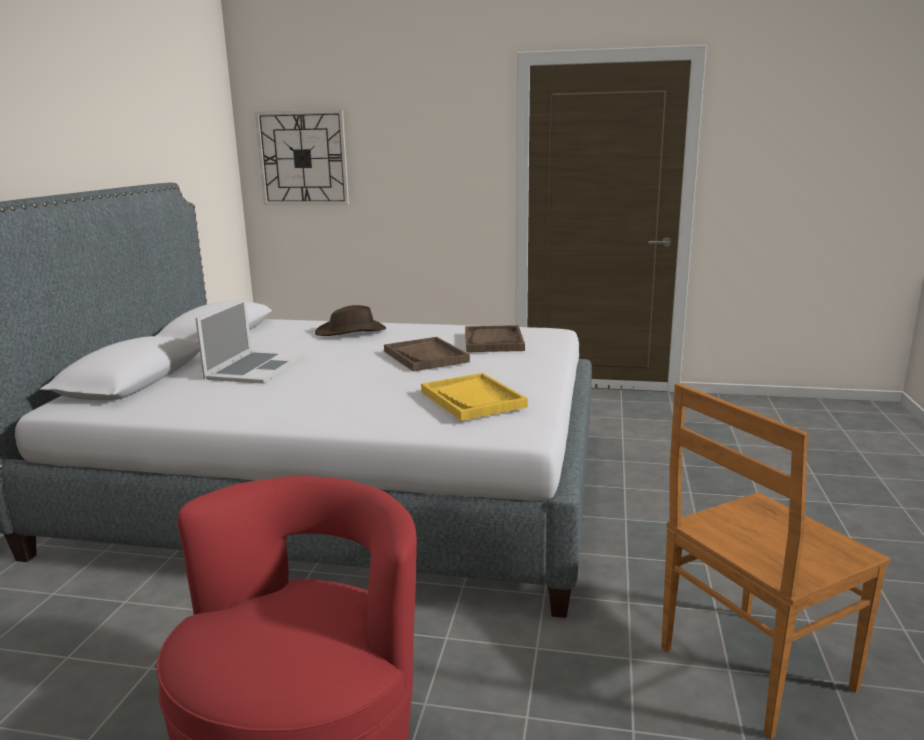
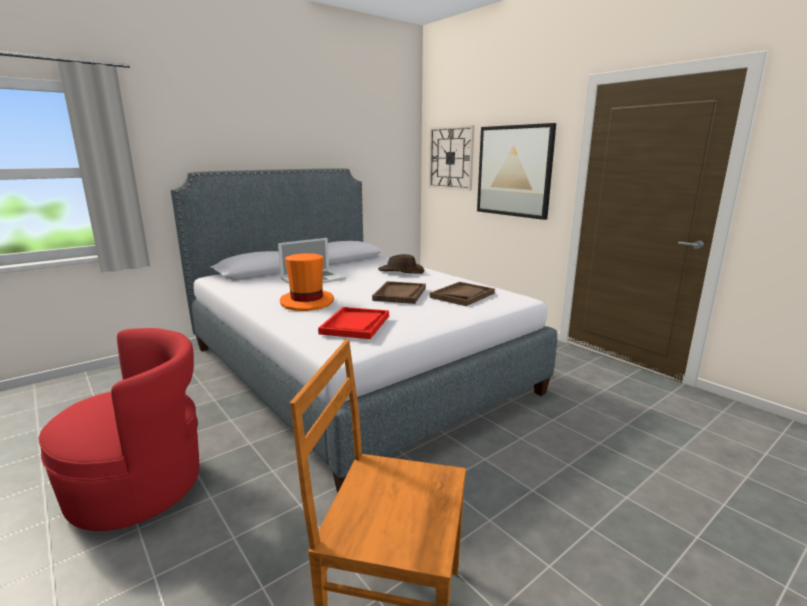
camera: 40 degrees right, 0 degrees up
yellow tray [421,373,528,421] -> red tray [318,307,389,339]
none -> orange hat [280,253,334,311]
none -> picture [477,123,556,220]

